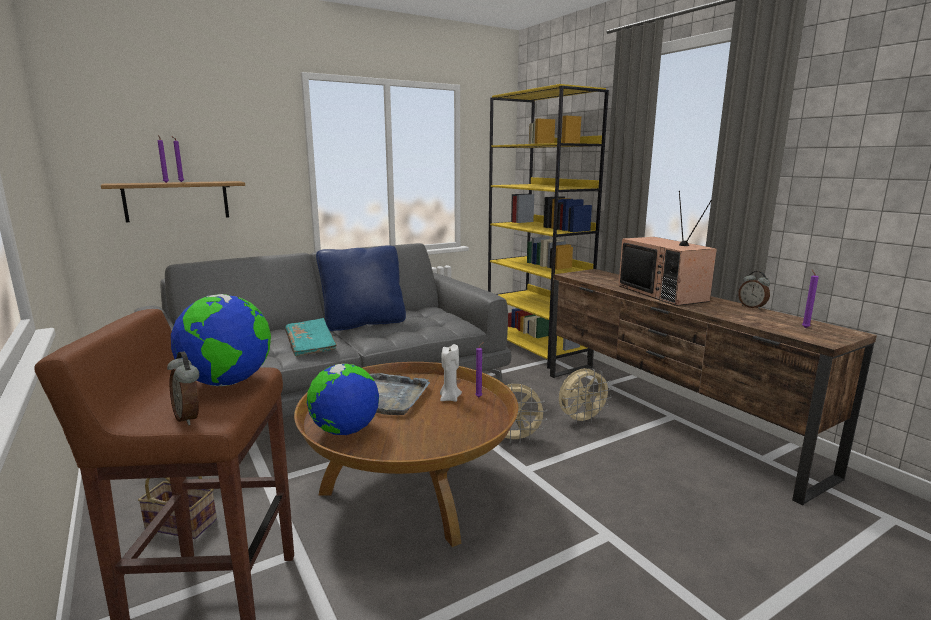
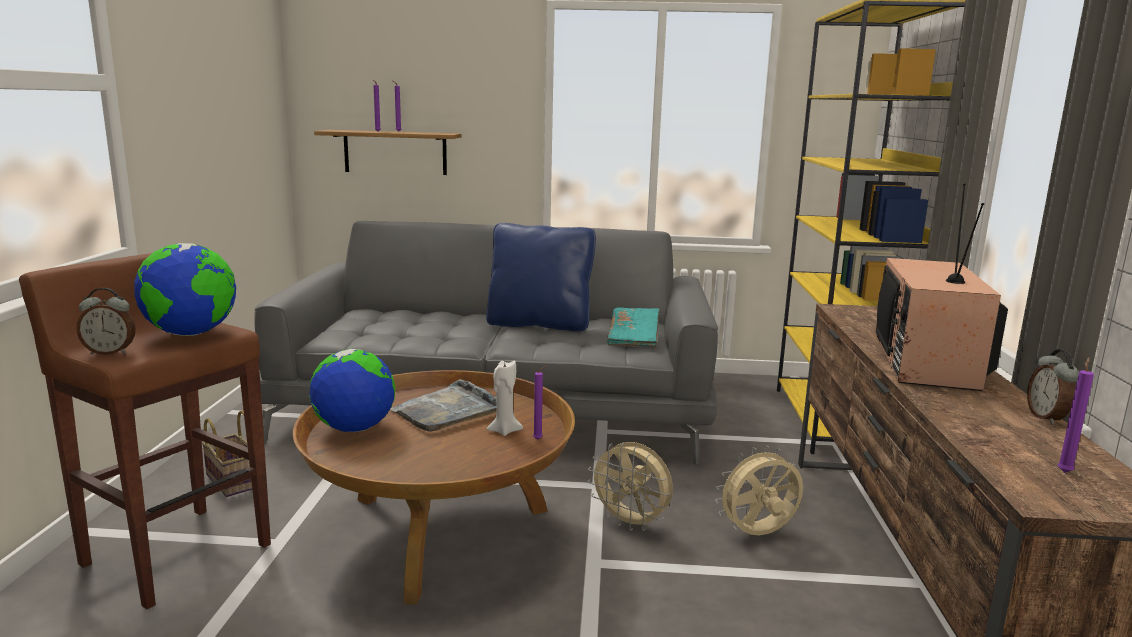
camera: 35 degrees right, 0 degrees up
alarm clock [167,352,199,425] -> alarm clock turned 90 degrees counterclockwise [76,288,136,355]
turquoise book [285,318,337,357] -> turquoise book moved to [607,307,659,347]
beige fan [559,368,612,425] -> beige fan turned 150 degrees clockwise [715,446,803,535]

